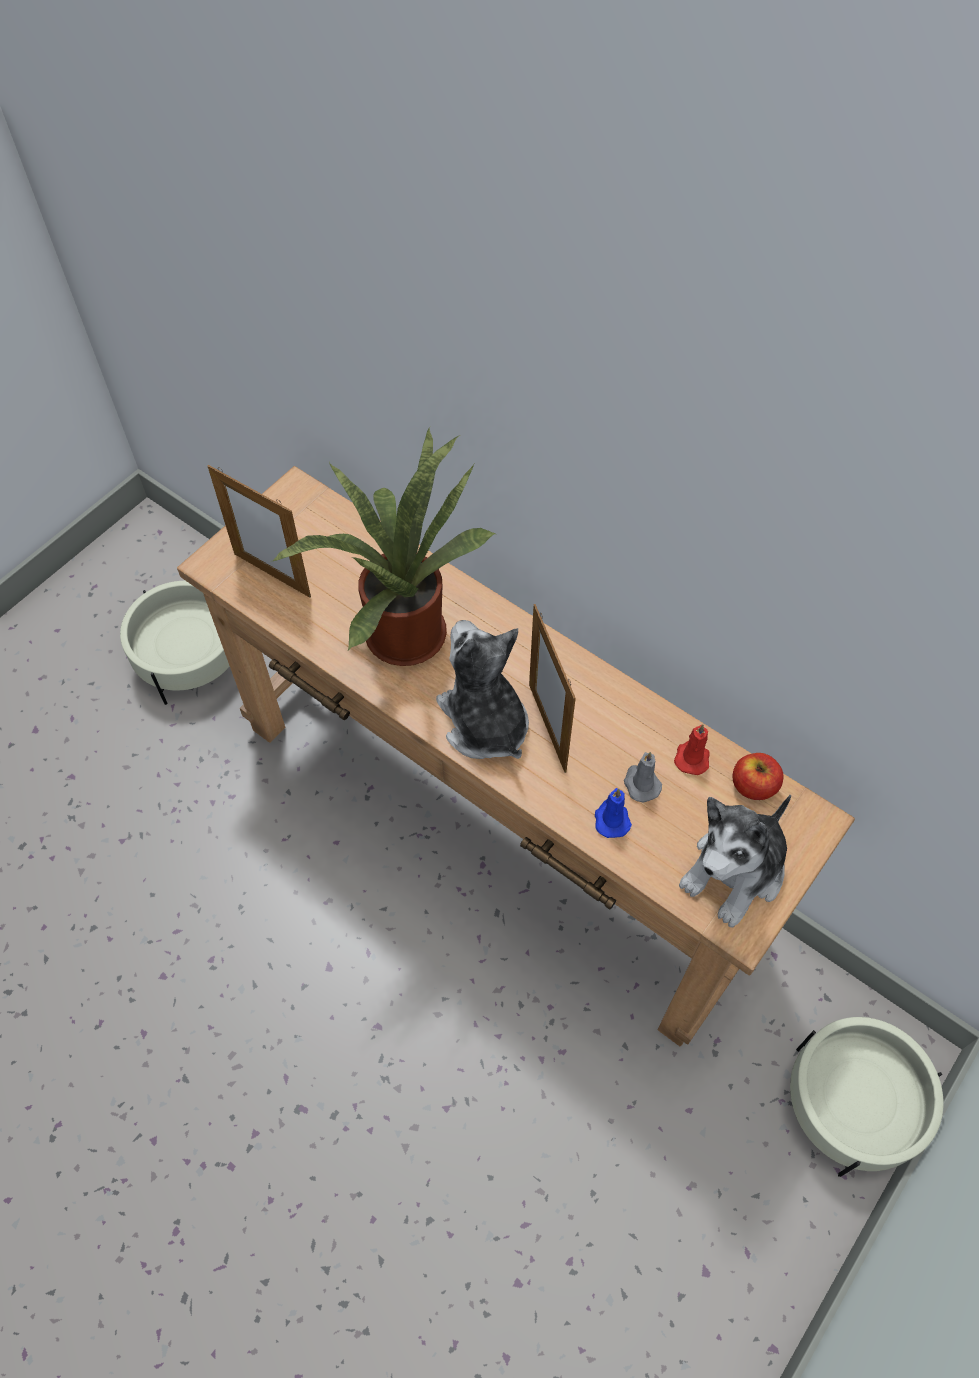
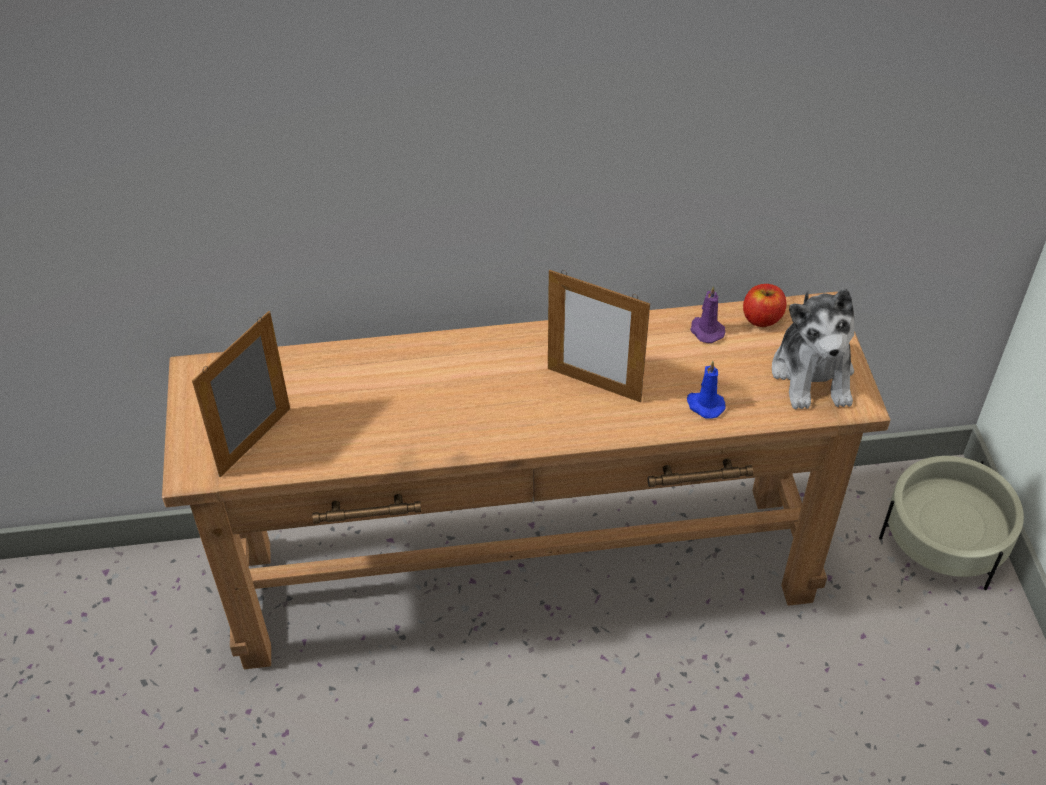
camera: 45 degrees left, 10 degrees down
beige planter [120,581,230,705] -> none
picture frame [208,465,311,598] -> picture frame turned 135 degrees clockwise [192,311,290,477]
potted plant [273,427,496,666] -> none
plush toy [436,620,529,759] -> none
grey candle [624,752,662,802] -> none
red candle [674,724,709,775] -> purple candle [690,286,725,343]

